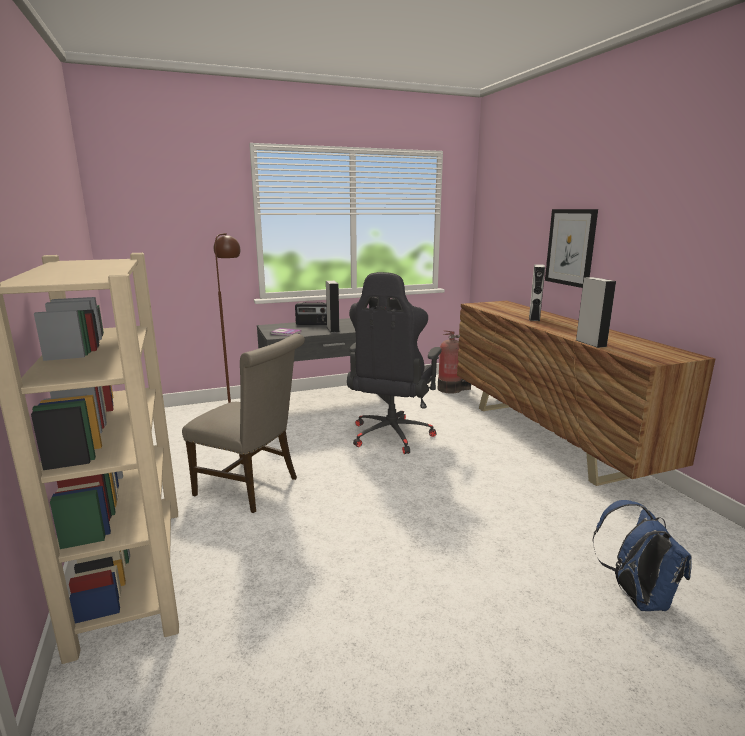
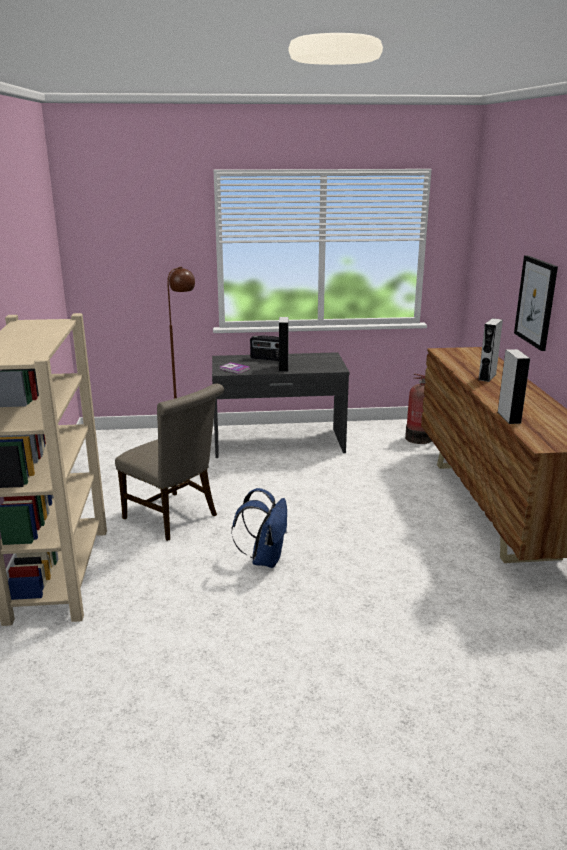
camera: 15 degrees right, 5 degrees up
black office chair [347,272,442,454] -> none
blue backpack [592,500,692,611] -> blue backpack moved to [232,488,287,568]

